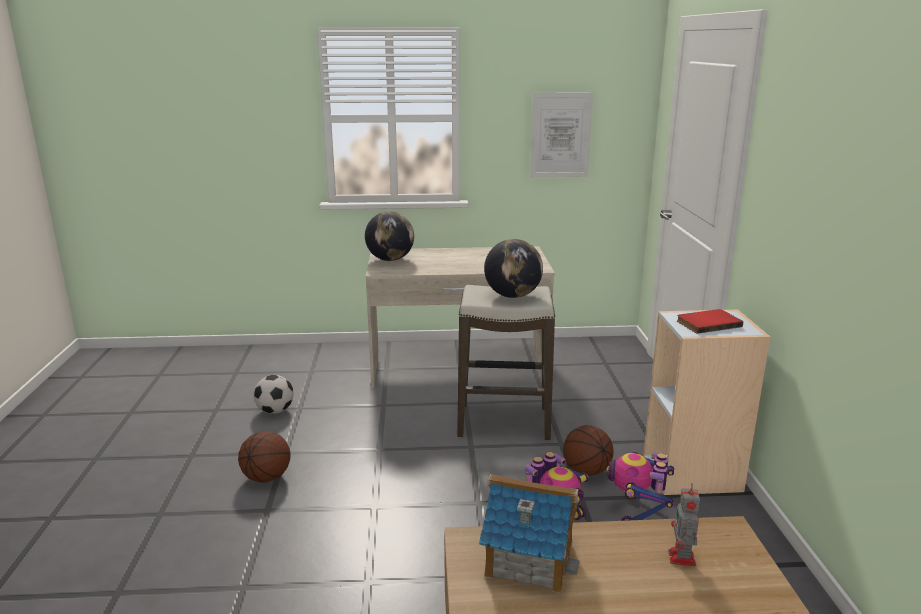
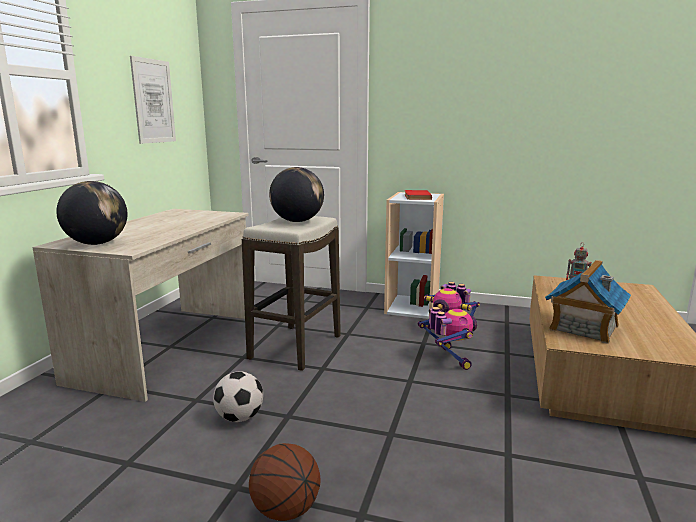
camera: 70 degrees left, 5 degrees down
football [254,375,293,414] -> football moved to [213,371,263,422]
basketball [563,425,614,476] -> none

